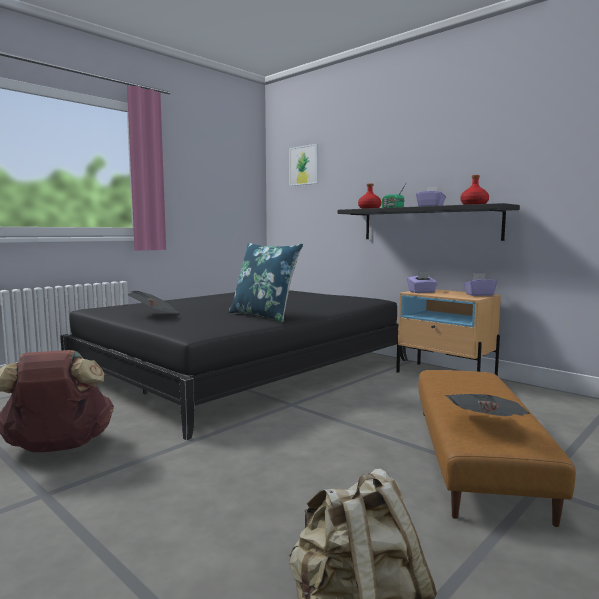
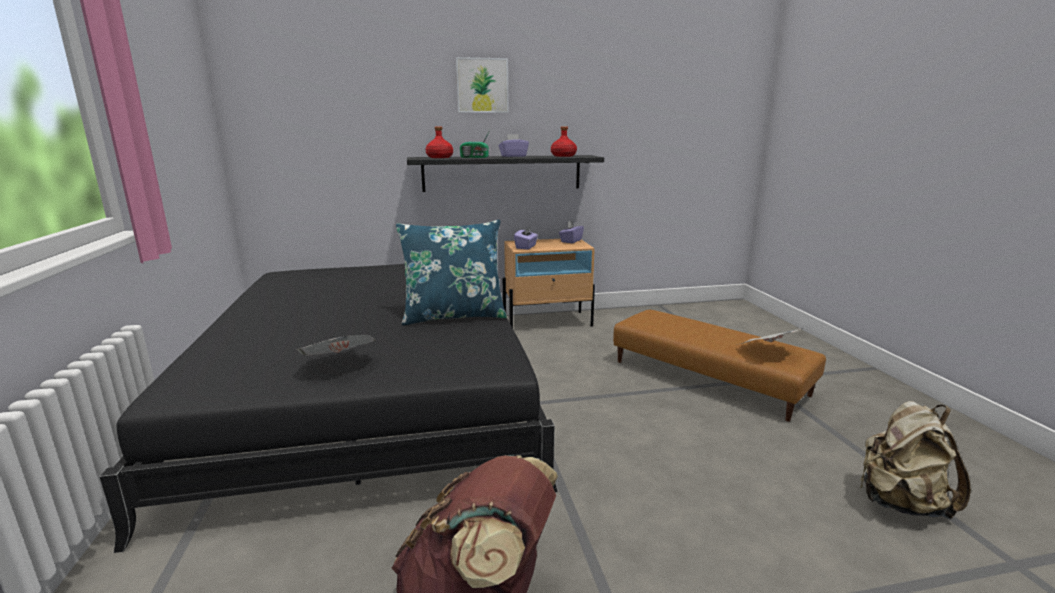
camera: 55 degrees left, 10 degrees up
picture [289,144,319,186] -> picture moved to [456,57,509,113]

